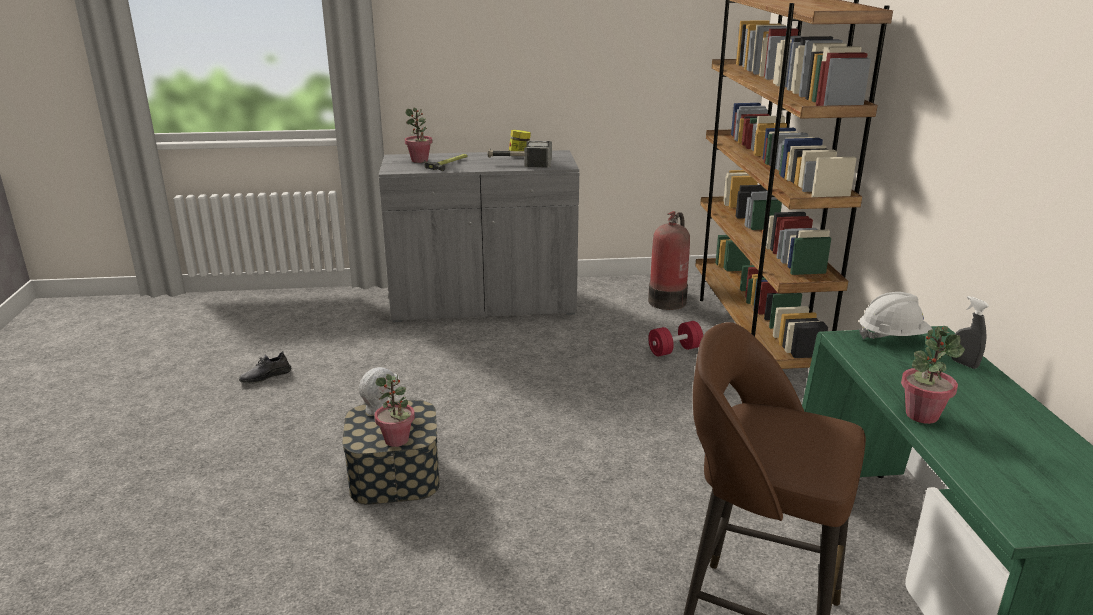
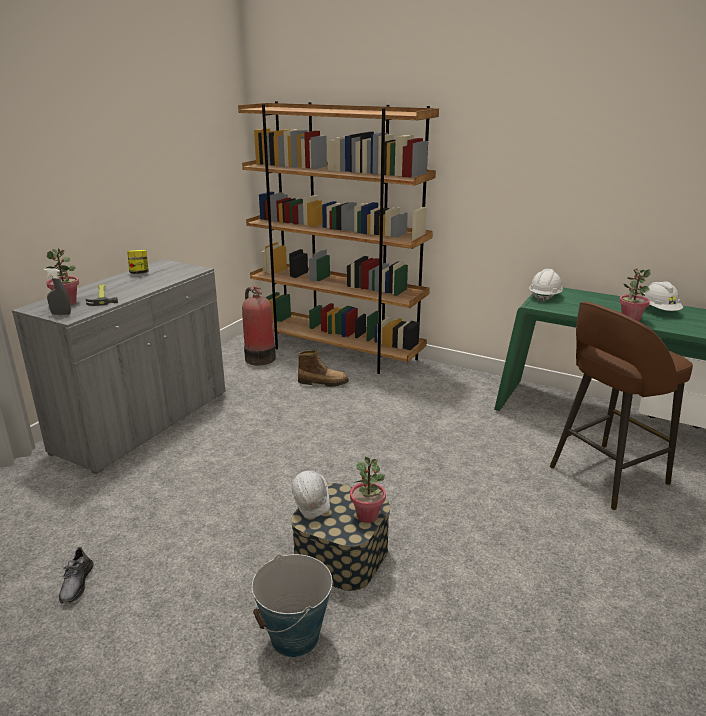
camera: 55 degrees left, 0 degrees up
hammer [487,141,552,168] -> none
red dumbbell [648,321,703,357] -> boot [298,350,349,387]
grey spray bottle [951,296,989,369] -> grey spray bottle moved to [44,268,71,315]
none -> bucket [252,554,332,657]
none -> white hard hat [643,281,683,311]

